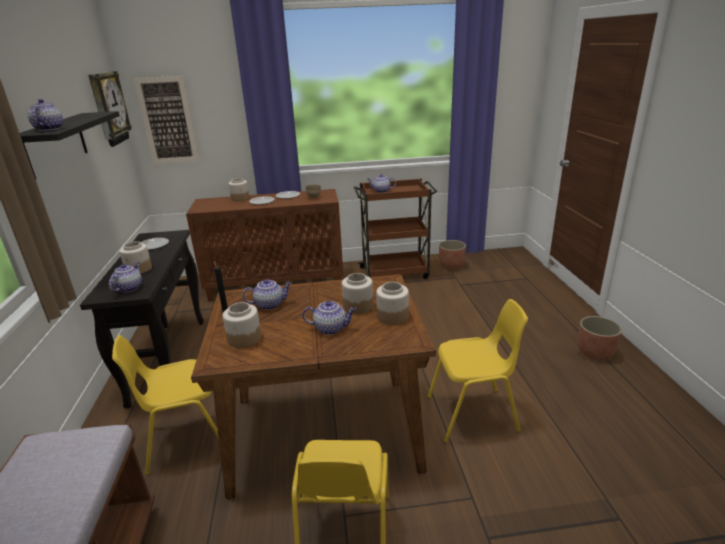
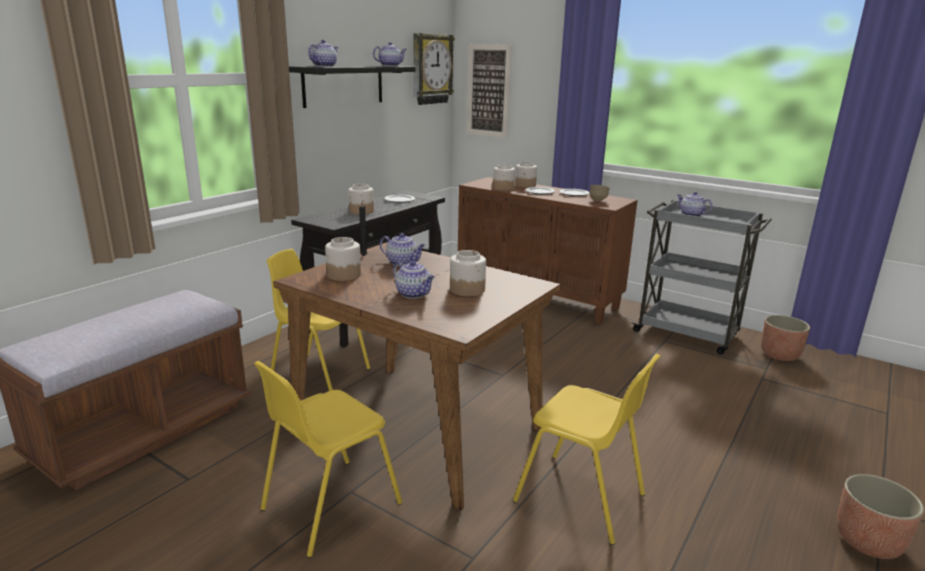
camera: 40 degrees right, 5 degrees down
teapot [109,262,142,293] -> teapot moved to [373,42,406,66]
brown cart [354,179,437,279] -> grey cart [631,200,772,354]
jar [376,282,409,325] -> jar moved to [493,164,515,191]

